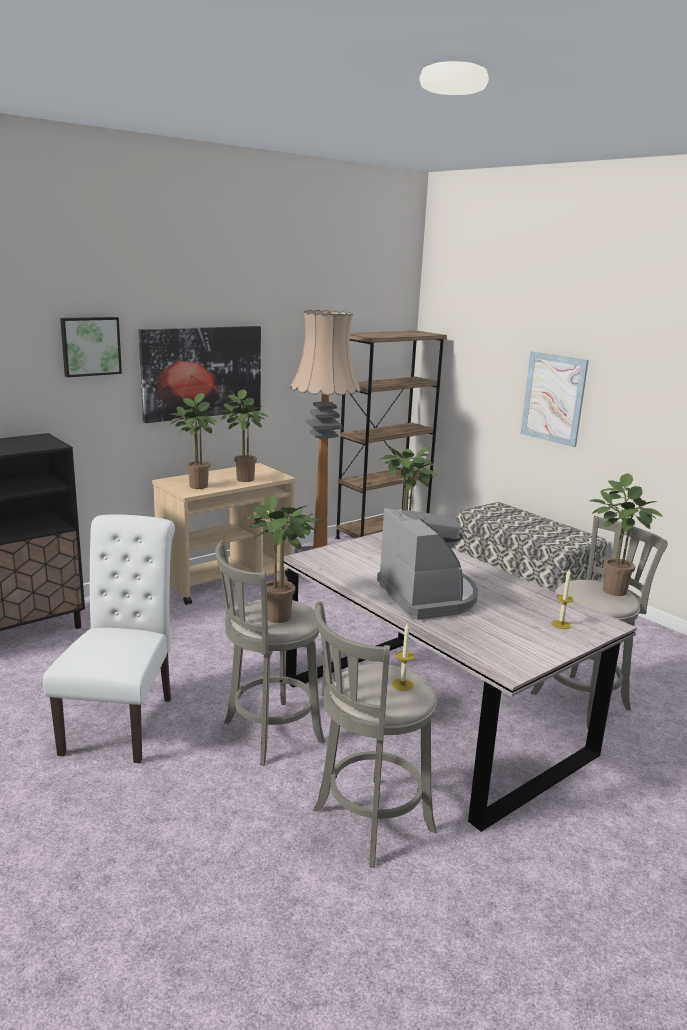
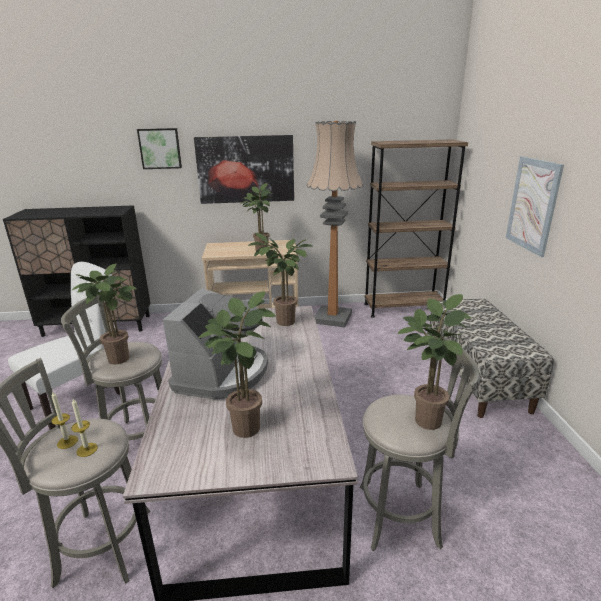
camera: 35 degrees right, 5 degrees up
potted plant [169,393,217,489] -> potted plant moved to [198,291,276,438]
candle [551,568,573,629] -> candle moved to [51,392,78,449]

